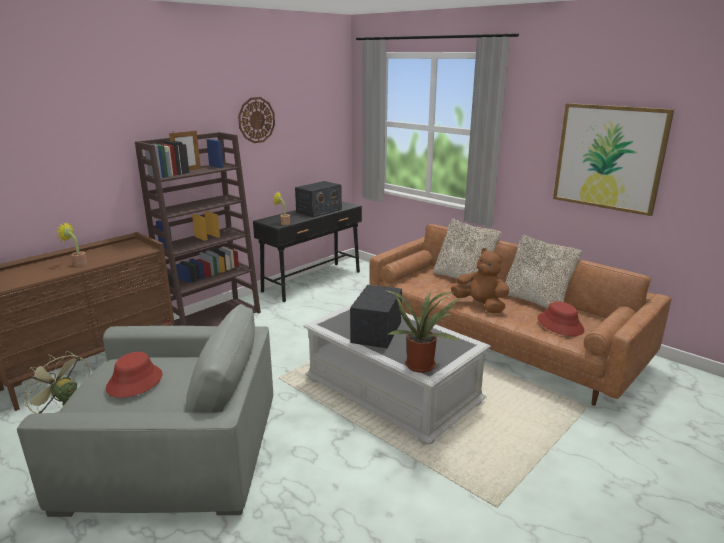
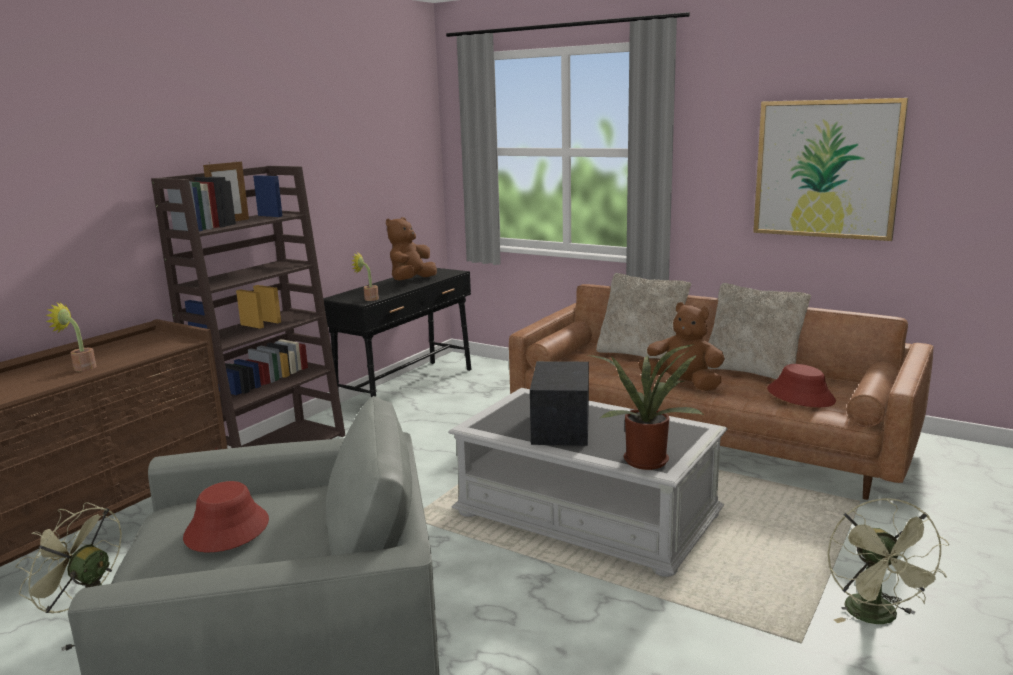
camera: 10 degrees left, 5 degrees down
wall clock [238,97,275,143] -> none
radio [295,181,342,217] -> brown plush toy [386,217,437,281]
none -> green fan [828,498,949,624]

